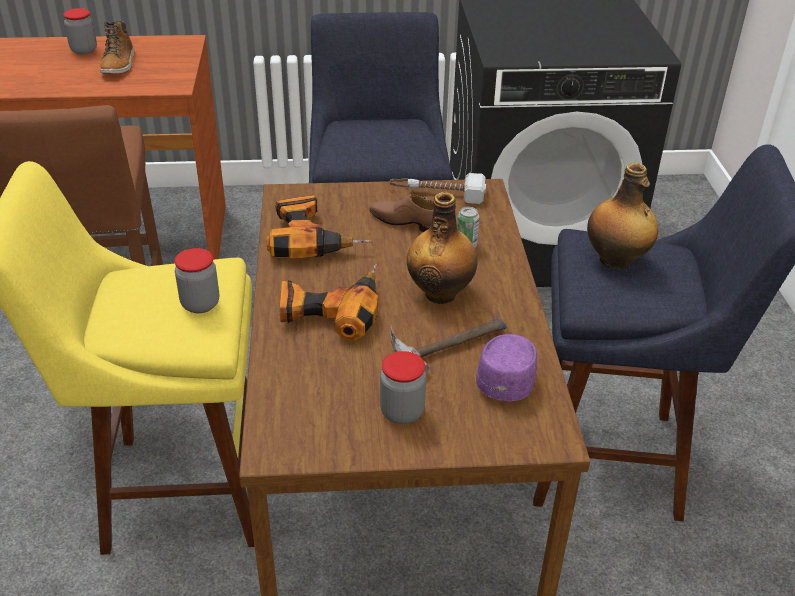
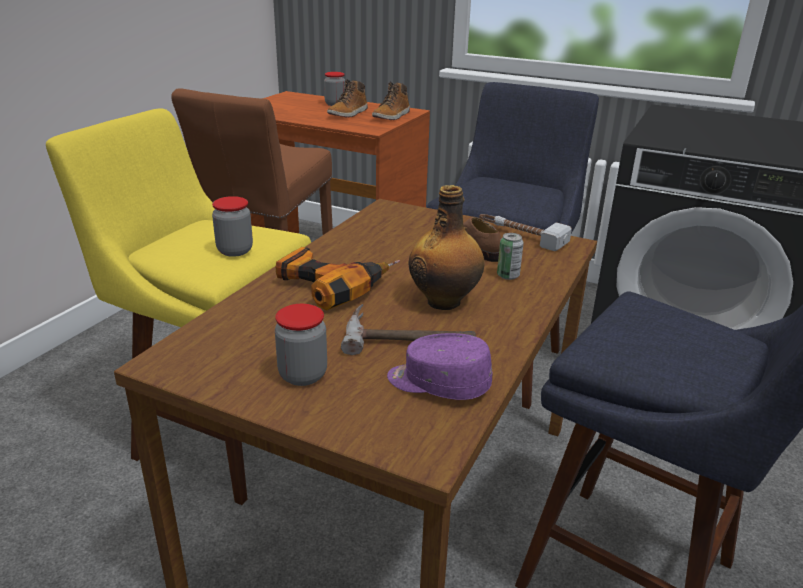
camera: 30 degrees right, 10 degrees down
power drill [267,195,372,258] -> none
purple cap [476,334,537,401] -> purple cap turned 120 degrees counterclockwise [387,333,492,400]
bottle [587,163,658,269] -> none
none -> boot [372,82,410,120]

